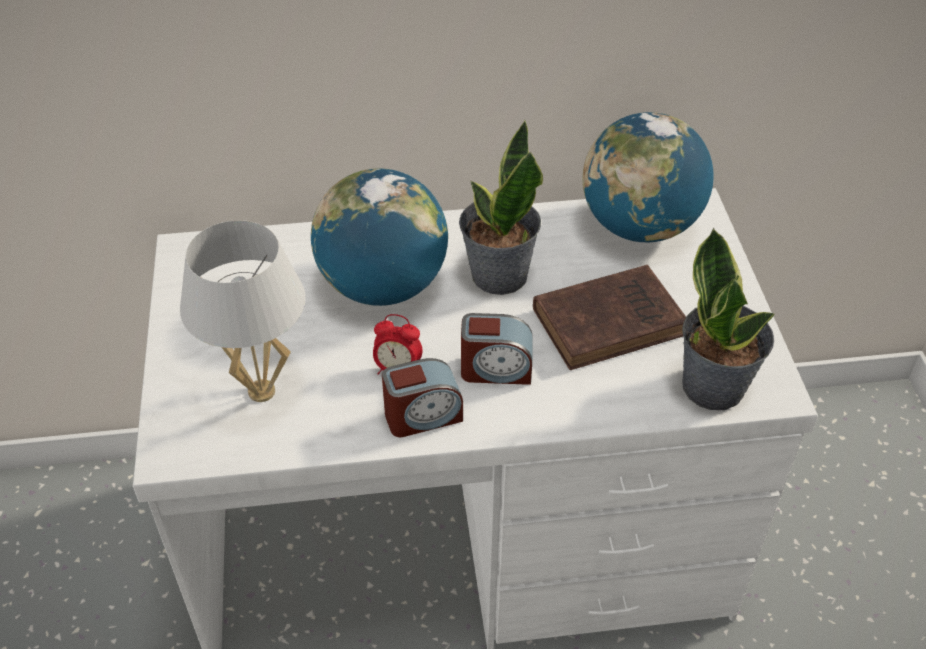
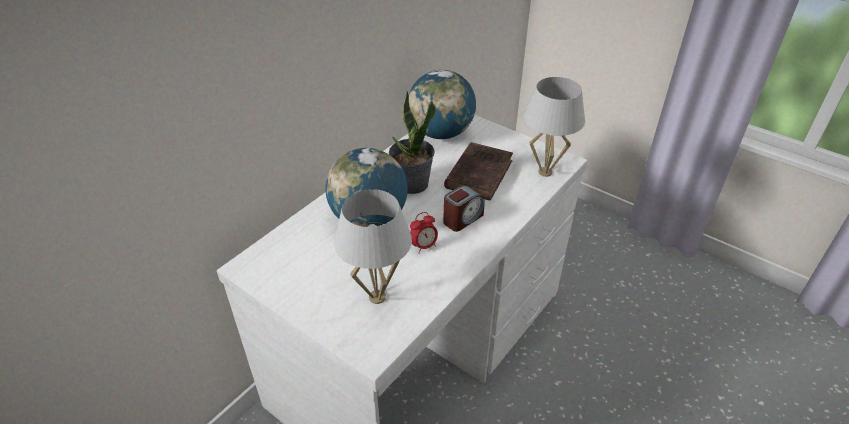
camera: 45 degrees left, 5 degrees down
alarm clock [382,358,463,437] -> none
potted plant [682,228,775,410] -> white table lamp [523,77,585,177]

